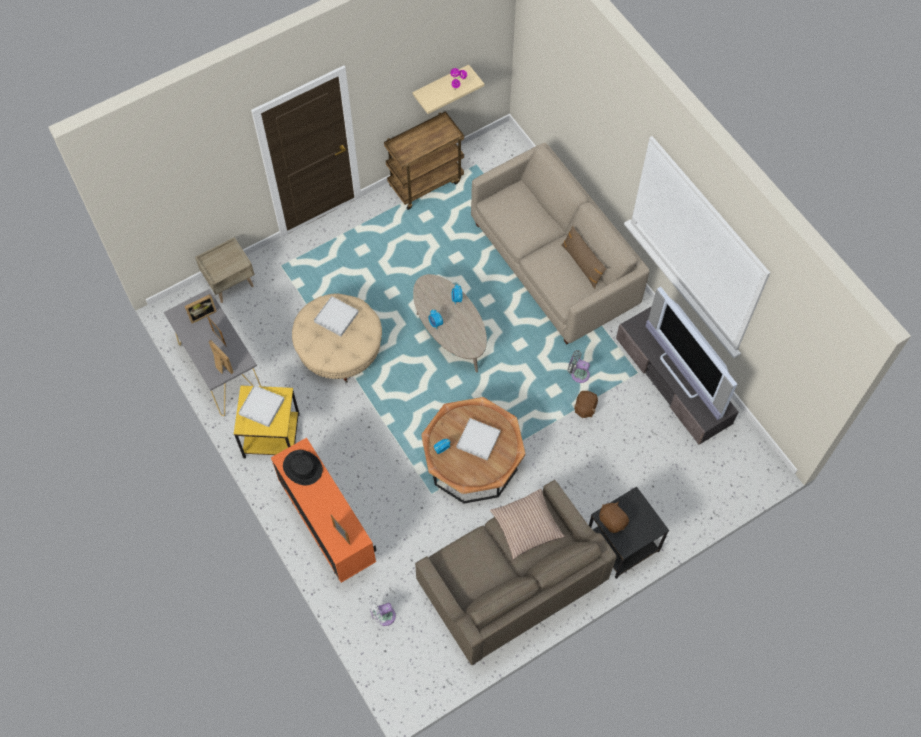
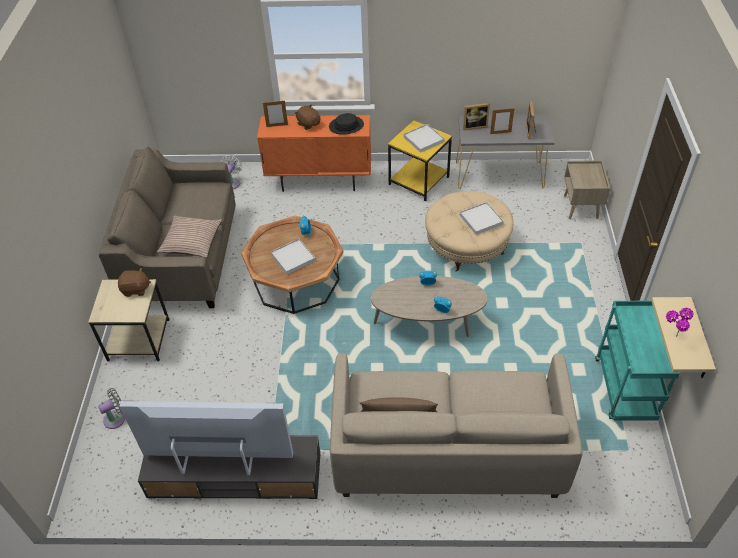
camera: 125 degrees right, 15 degrees down
brown cart [384,111,464,210] -> turquoise cart [595,301,680,420]
grey fan [567,350,590,383] -> grey fan moved to [98,388,125,429]
brown plush toy [574,391,598,418] -> brown plush toy moved to [295,104,320,130]
black side table [589,486,669,579] -> beige side table [88,279,169,361]

